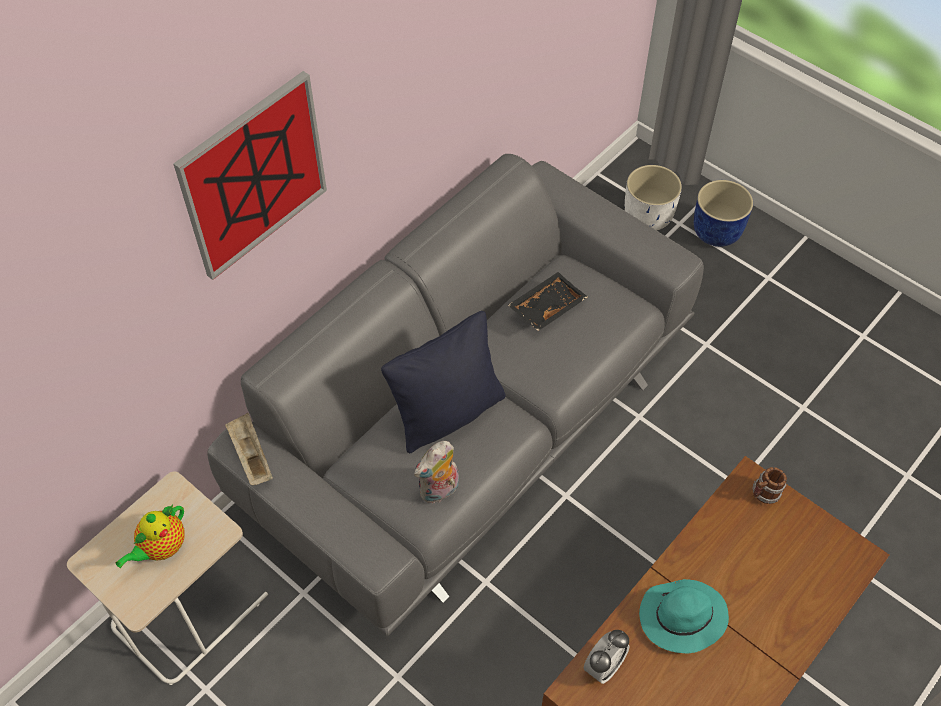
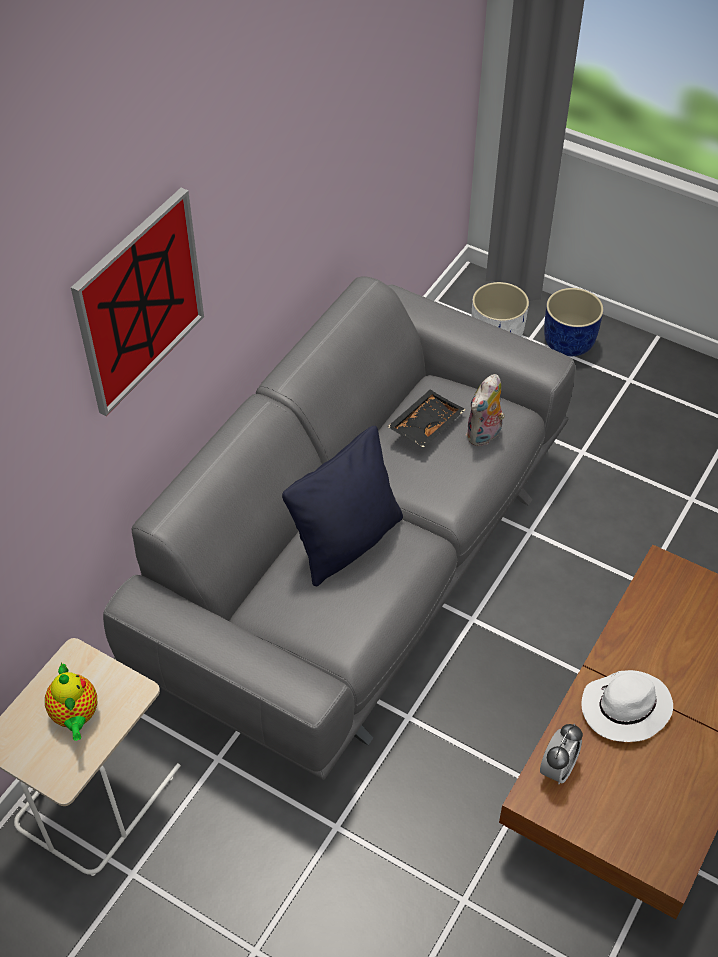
camera: 10 degrees left, 5 degrees down
teapot [116,505,185,568] -> teapot turned 45 degrees counterclockwise [45,663,97,741]
beige tray [225,413,273,485] -> none
plush toy [414,441,459,503] -> plush toy moved to [466,374,505,446]
turquoise hat [639,579,729,654] -> white hat [582,670,673,742]
mug [752,467,787,504] -> none

